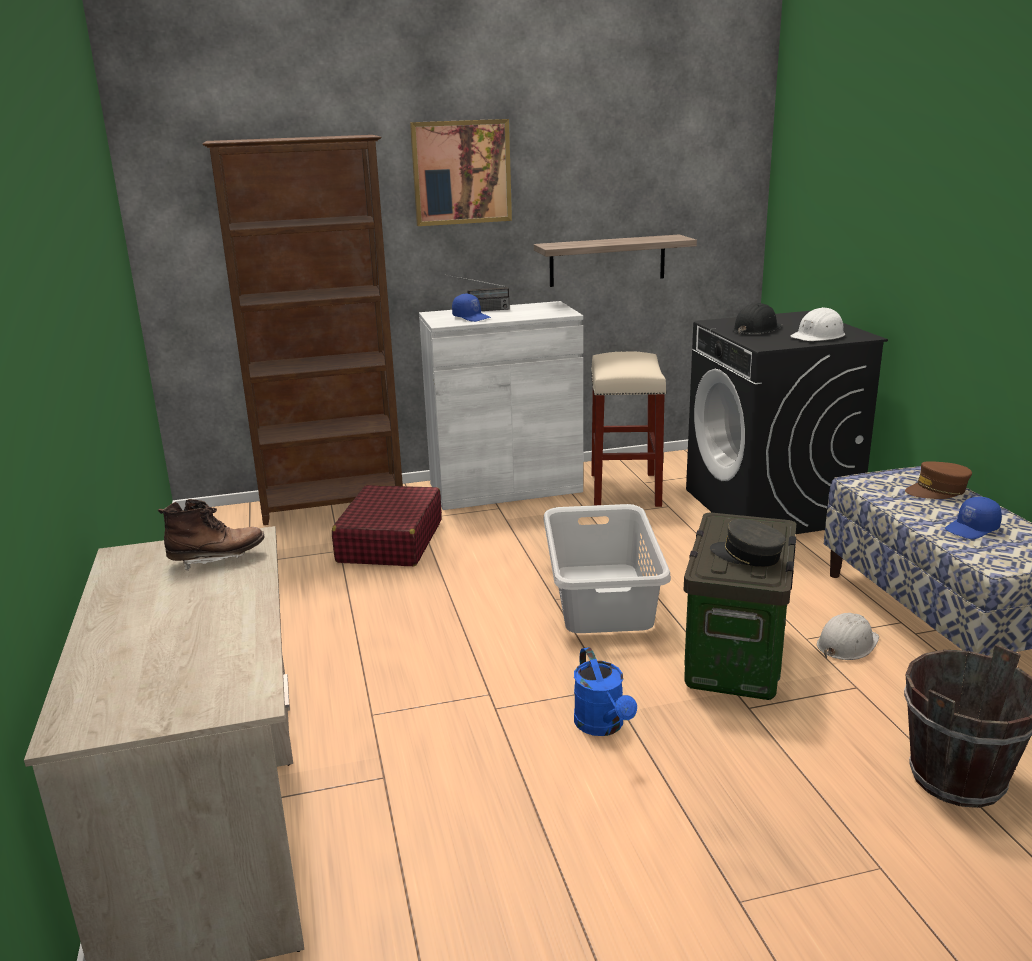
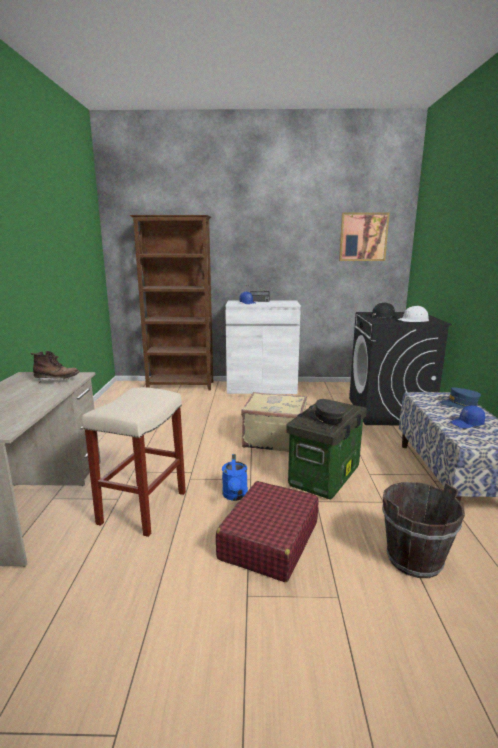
camera: 15 degrees right, 5 degrees down
red suitcase [332,485,442,566] -> red suitcase moved to [216,481,319,582]
picture [410,119,512,226] -> picture moved to [339,212,390,261]
shelf [534,234,697,287] -> none
grey laundry basket [543,504,671,633] -> beige suitcase [241,392,307,452]
beige stool [591,351,667,507] -> beige stool moved to [82,387,186,537]
white hard hat [817,613,879,660] -> none
brown cap [905,461,972,499] -> blue cap [440,387,481,408]

